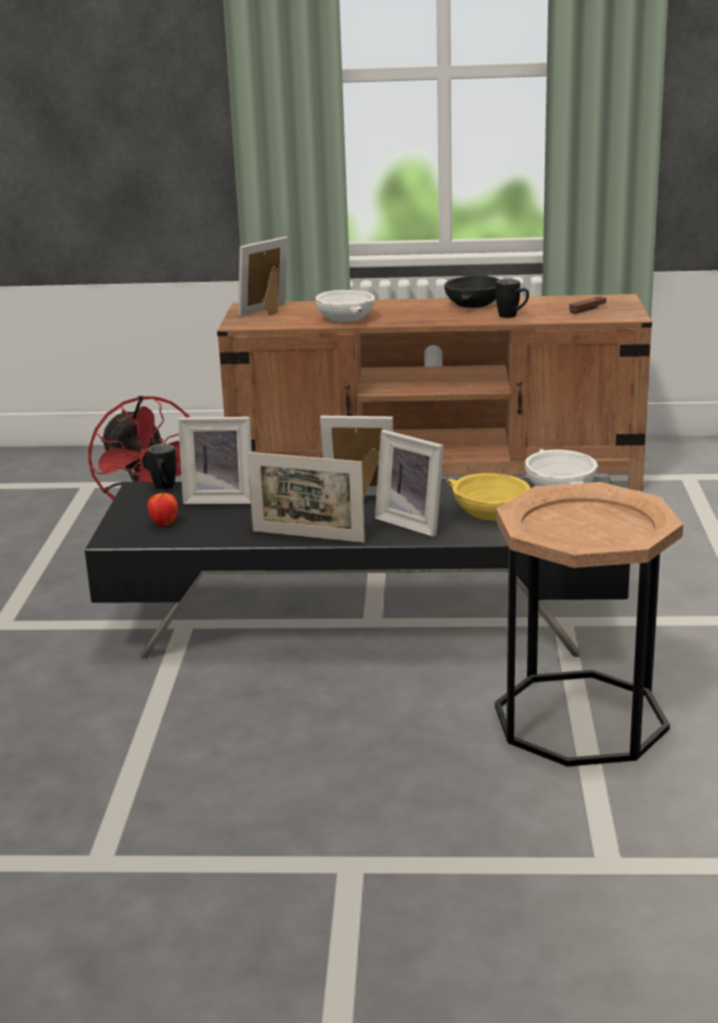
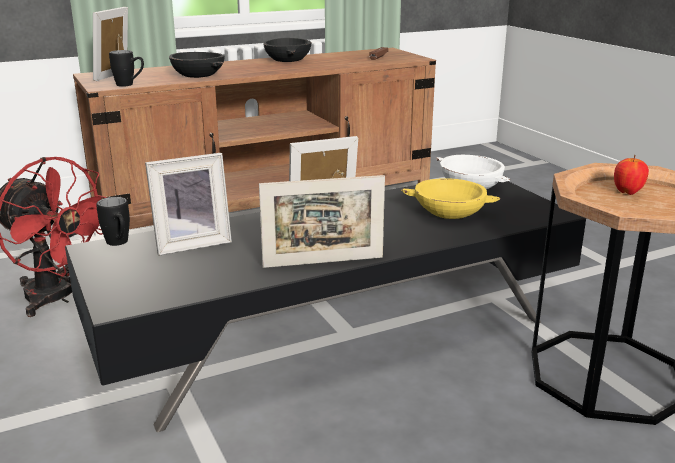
camera: 30 degrees left, 0 degrees up
apple [147,490,178,526] -> apple moved to [614,155,649,195]
white bowl [315,290,375,322] -> black bowl [169,52,224,78]
picture frame [375,430,444,537] -> none
black mug [496,279,529,318] -> black mug moved to [109,50,144,87]

